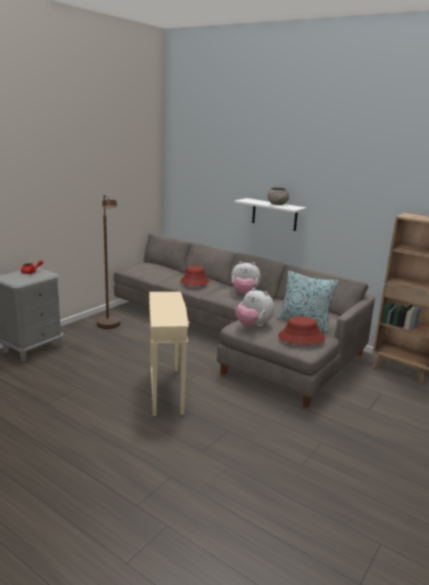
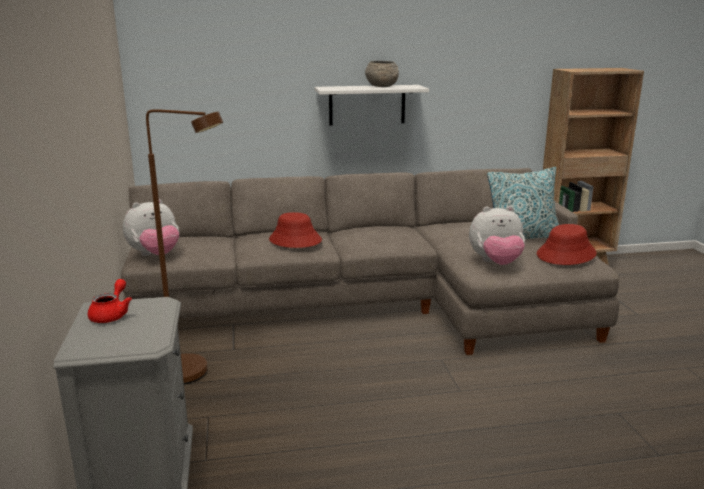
camera: 45 degrees left, 0 degrees up
beige side table [149,292,190,416] -> none
plush toy [231,261,261,294] -> plush toy moved to [123,199,179,256]

